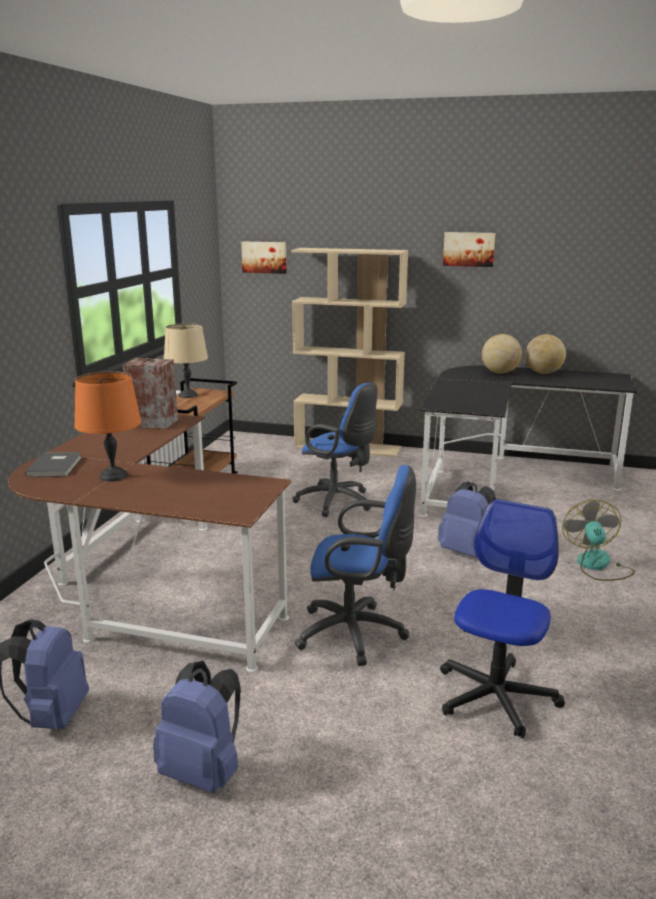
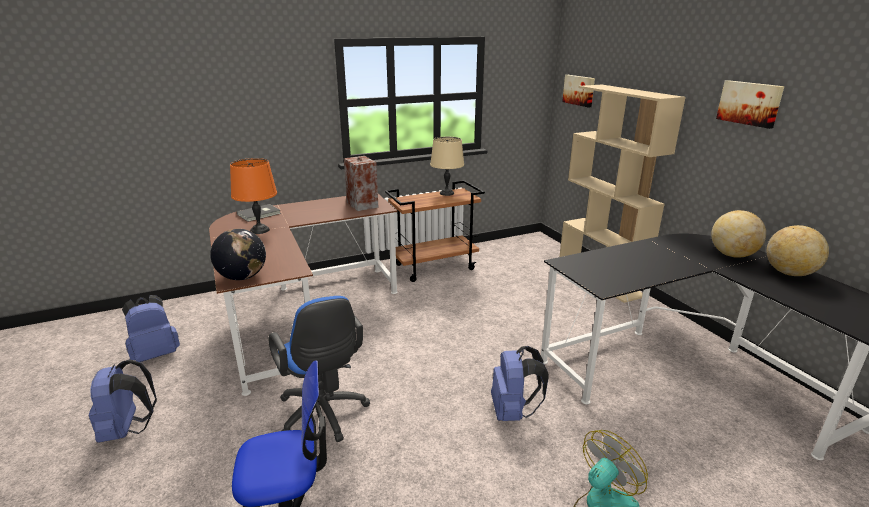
camera: 50 degrees right, 5 degrees up
blue office chair [293,383,378,517] -> none
none -> globe [210,229,266,280]

